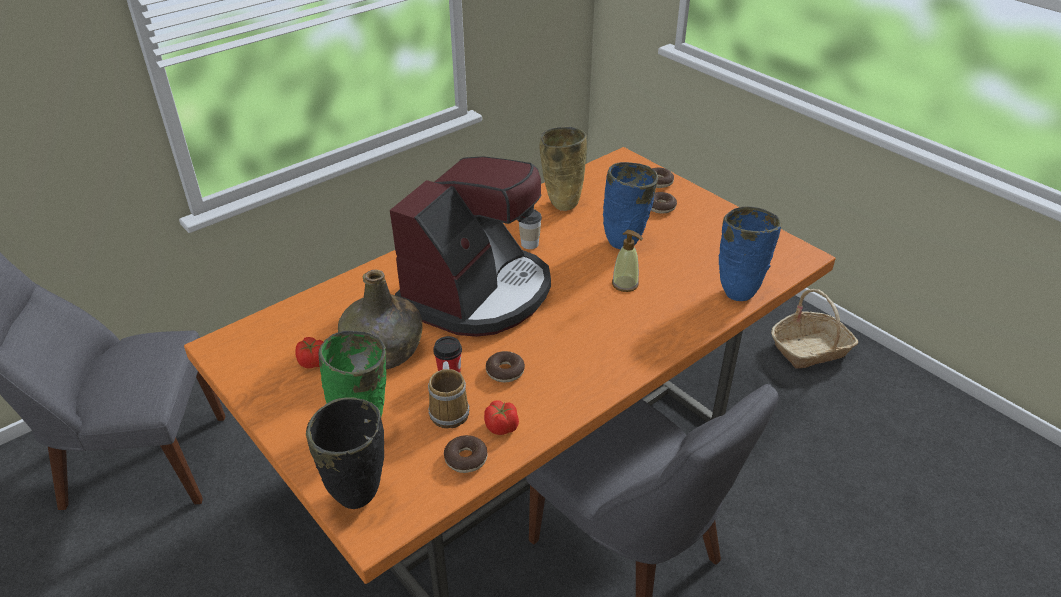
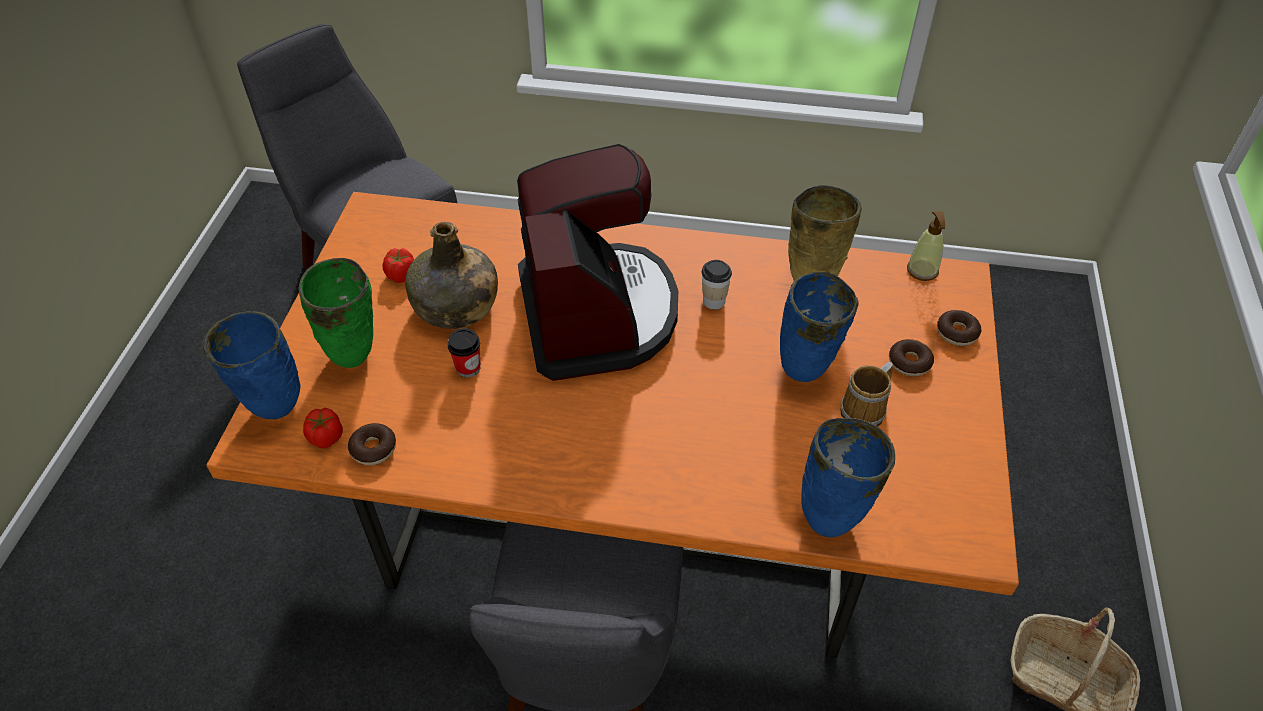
camera: 50 degrees right, 10 degrees up
black vase [306,397,384,509] -> blue vase [203,311,301,419]
coffee machine [390,156,551,337] -> coffee machine turned 90 degrees counterclockwise [517,144,678,381]
mug [428,361,470,429] -> mug moved to [841,362,893,426]
tomato [484,400,519,435] -> tomato moved to [303,408,343,448]
donut [486,351,525,382] -> none
soap dispenser [612,230,643,292] -> soap dispenser moved to [907,211,945,281]

